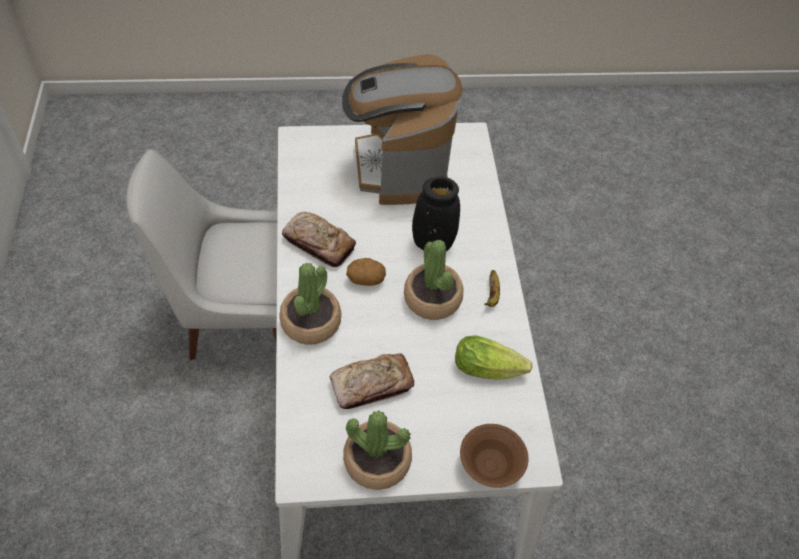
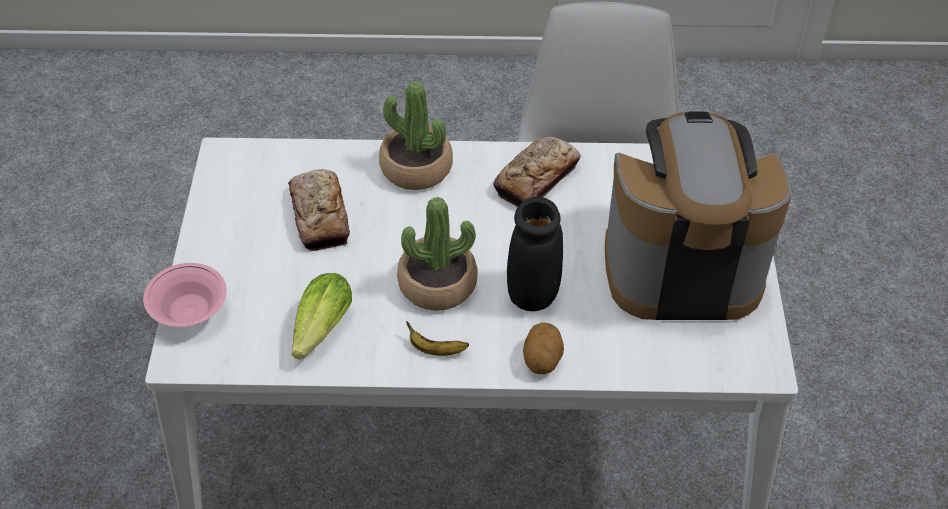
camera: 100 degrees right, 5 degrees down
potted plant [343,410,412,490] -> none
potato [346,258,386,286] -> potato moved to [523,322,564,374]
brown bowl [460,424,528,488] -> pink bowl [143,263,227,327]

